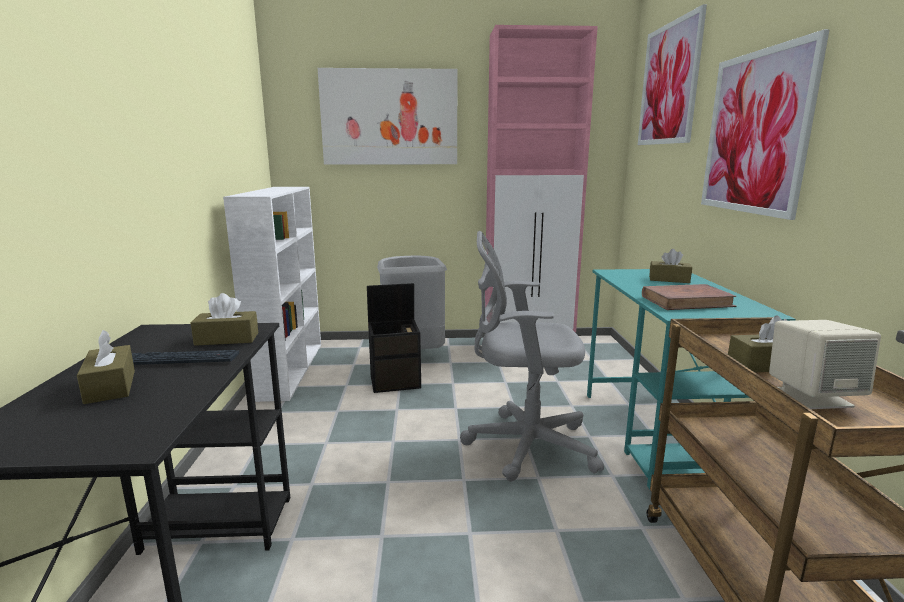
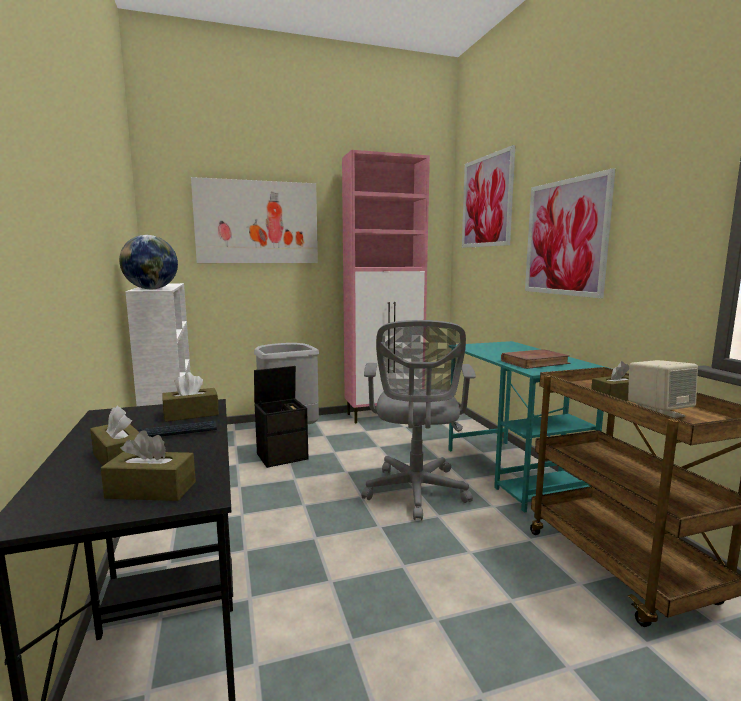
camera: 15 degrees left, 5 degrees down
grey office chair [460,231,604,482] -> grey office chair turned 75 degrees counterclockwise [361,320,476,520]
brown tissue box [649,249,692,283] -> brown tissue box moved to [101,430,196,501]
none -> globe [119,235,178,289]

